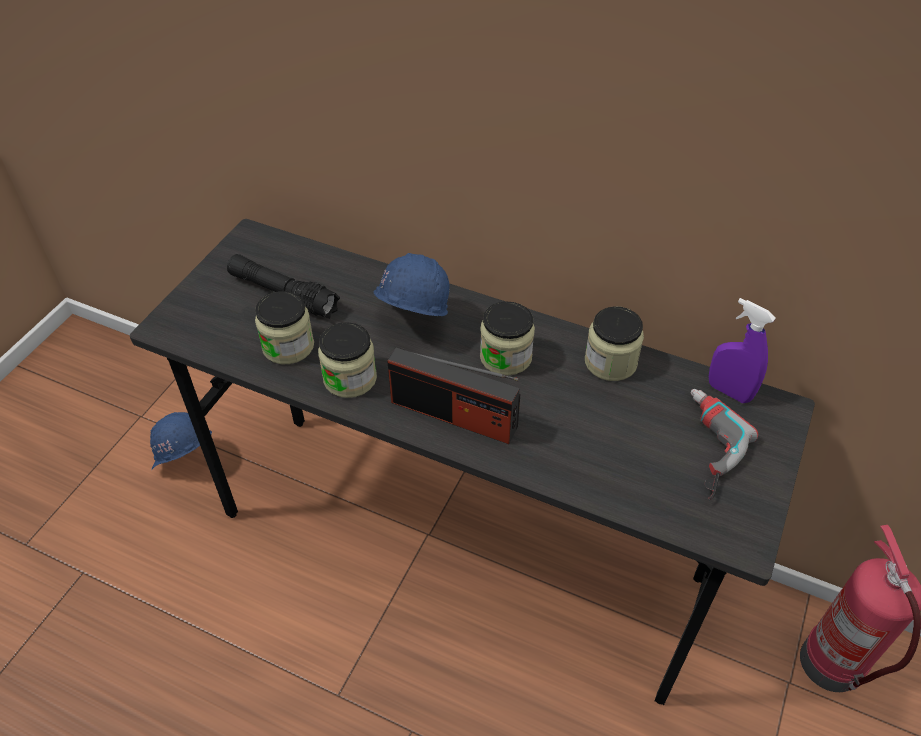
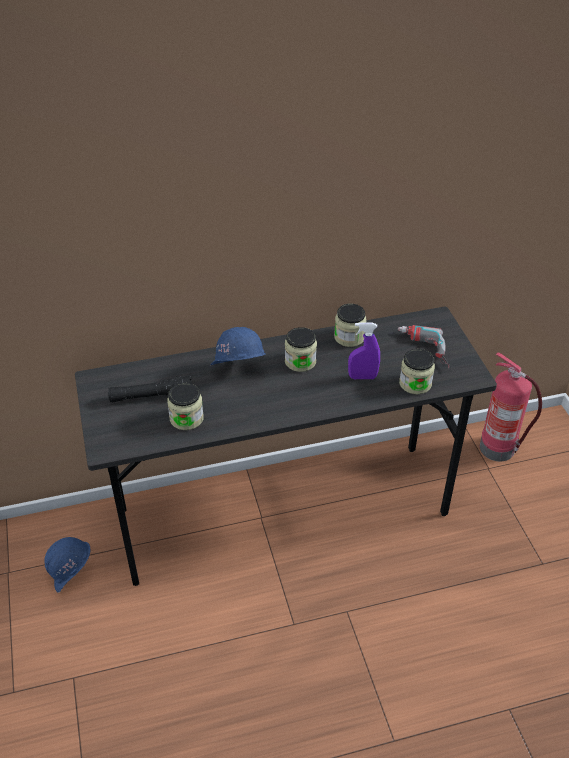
camera: 40 degrees left, 5 degrees down
jar [318,322,377,398] -> jar moved to [399,349,435,394]
radio [388,348,520,444] -> none
purple spray bottle [709,298,776,403] -> purple spray bottle moved to [348,322,380,379]

